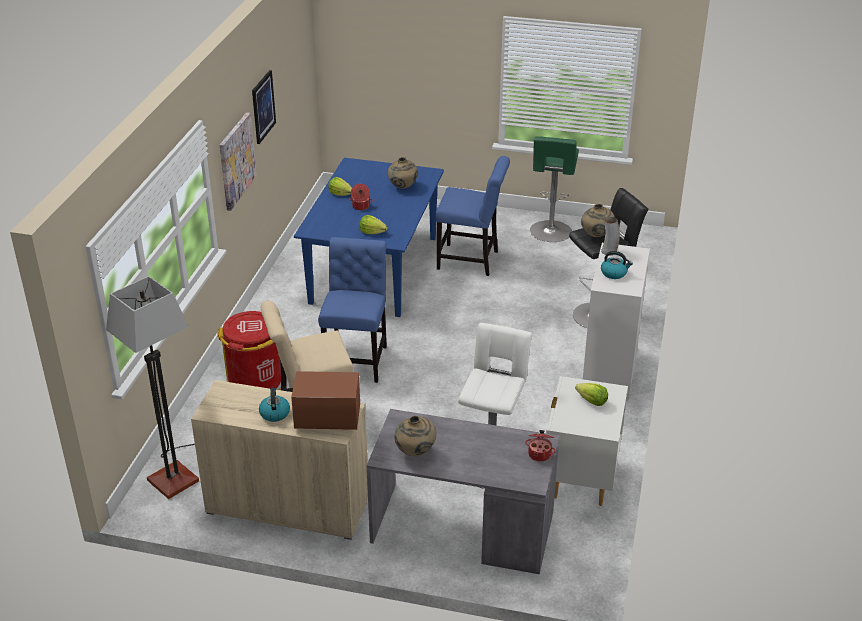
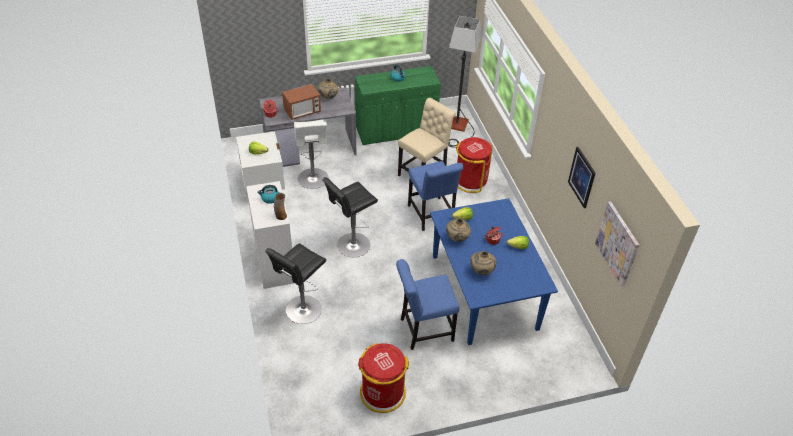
camera: 150 degrees right, 10 degrees up
beige cabinet [191,380,368,540] -> green cabinet [355,66,441,145]
picture [219,112,257,211] -> picture moved to [595,201,639,286]
microwave [291,371,360,430] -> microwave moved to [282,84,321,120]
green stool [530,136,579,242] -> red trash can [358,343,409,413]
beige vase [581,204,615,237] -> beige vase moved to [446,218,471,242]
none -> black stool [322,177,378,257]

